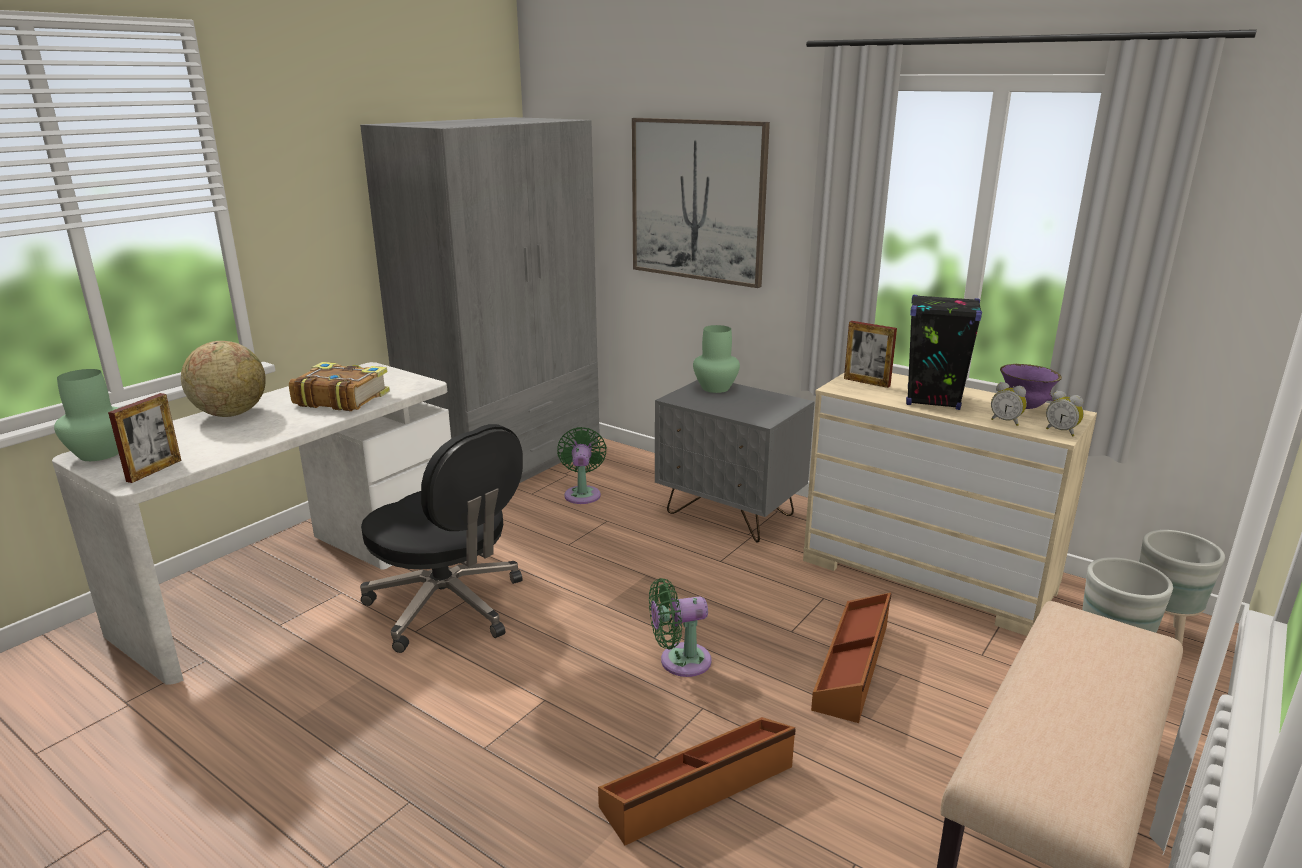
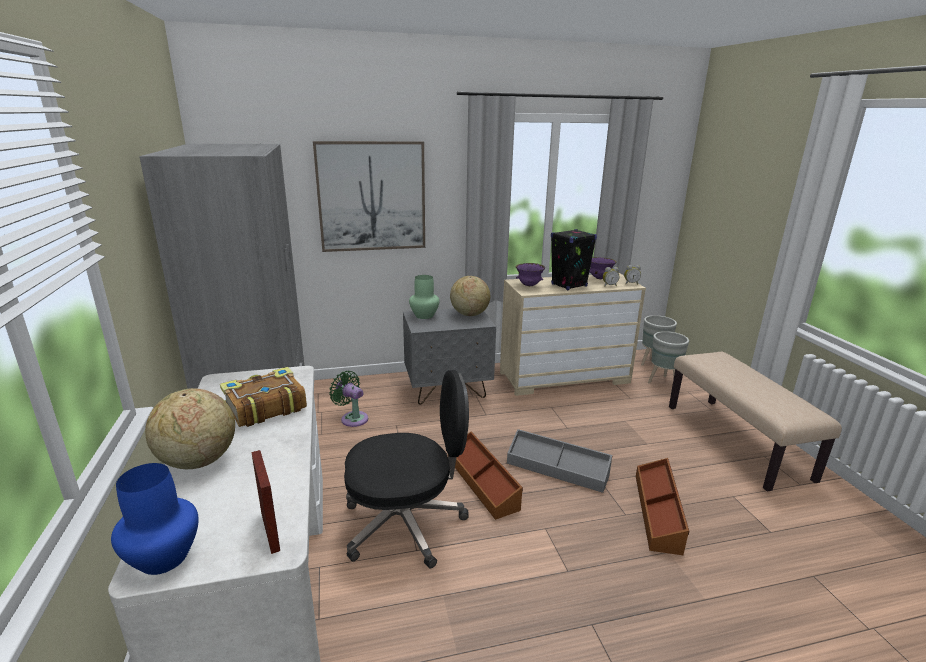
camera: 50 degrees left, 0 degrees up
green vase [54,369,119,461] -> blue vase [111,463,199,575]
green fan [649,578,712,677] -> grey storage box [507,429,613,493]
brown storage box [811,593,892,723] -> brown storage box moved to [455,432,523,520]
picture frame [844,321,897,388] -> purple bowl [515,263,545,286]
none -> globe [450,276,490,316]

